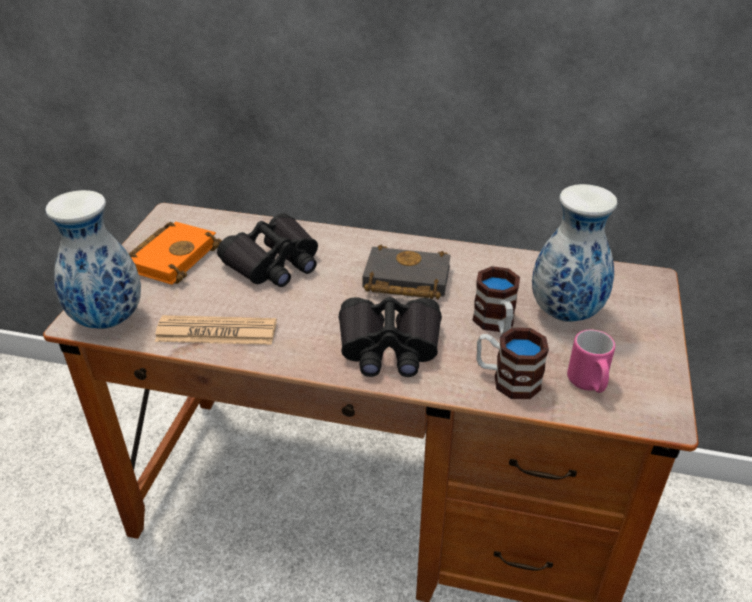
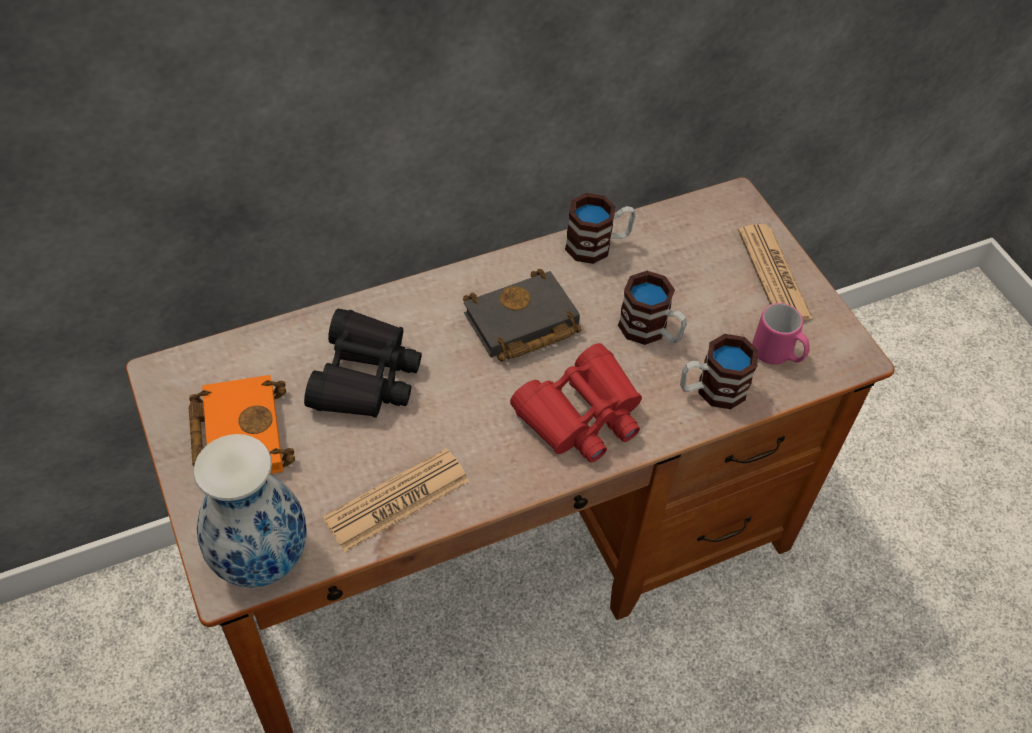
camera: 40 degrees left, 15 degrees up
black binoculars [338,297,442,377] -> red binoculars [510,343,642,463]
vase [532,184,617,322] -> none
none -> mug [565,193,635,264]
none -> newspaper [738,224,813,320]

